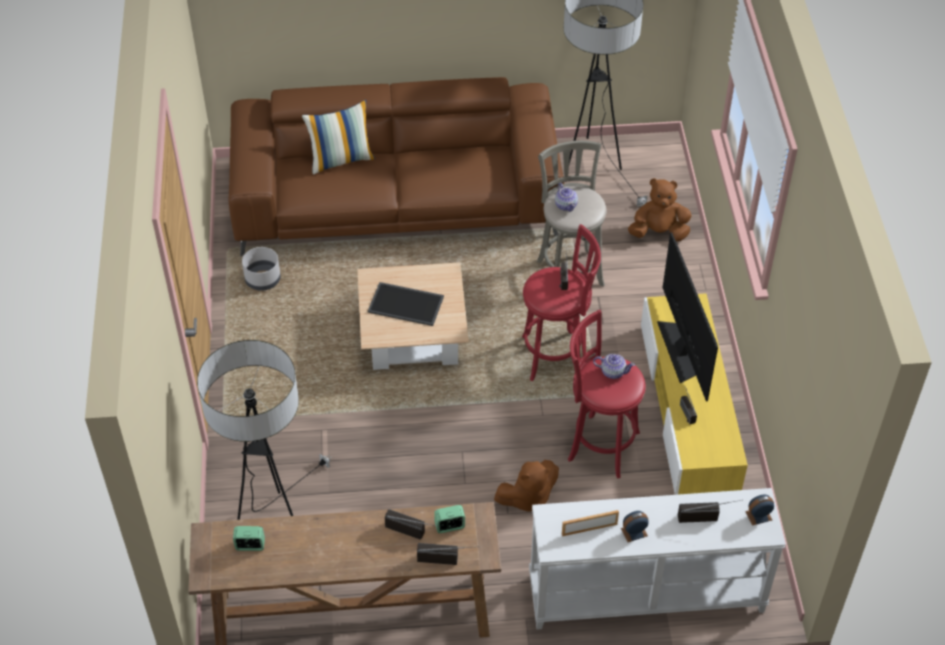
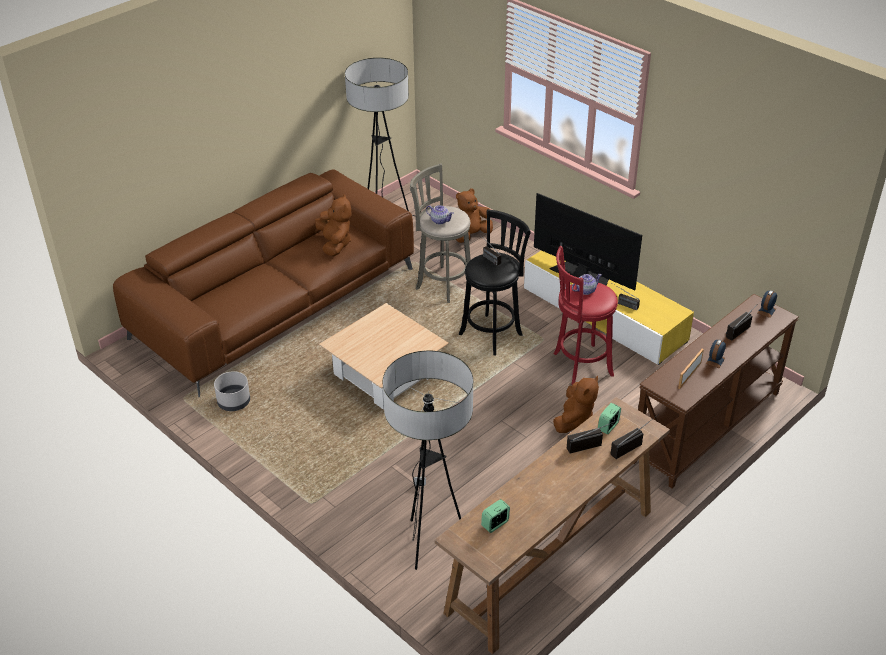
camera: 40 degrees left, 10 degrees down
pillow [302,100,375,174] -> none
tray [368,282,444,326] -> none
red stool [522,224,601,381] -> black stool [459,209,531,356]
white console table [529,488,786,630] -> brown console table [634,294,799,488]
none -> brown plush toy [315,194,352,256]

